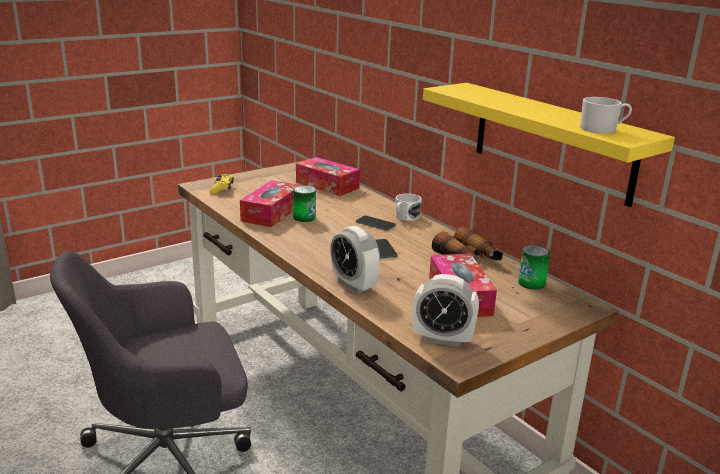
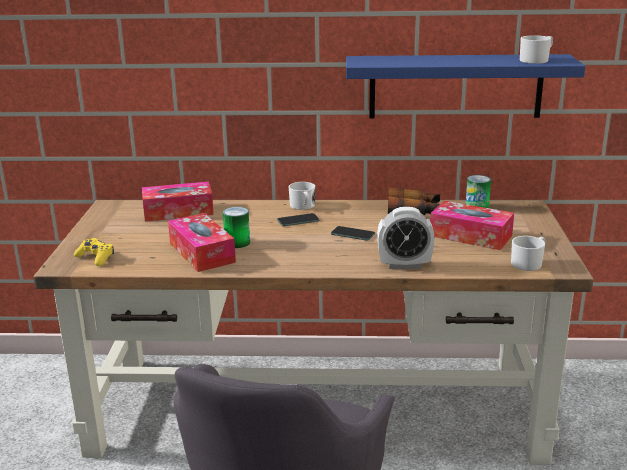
camera: 50 degrees left, 0 degrees up
alarm clock [412,274,479,347] -> white mug [511,236,545,271]
yellow shelf [423,83,675,207] -> blue shelf [346,54,586,119]

